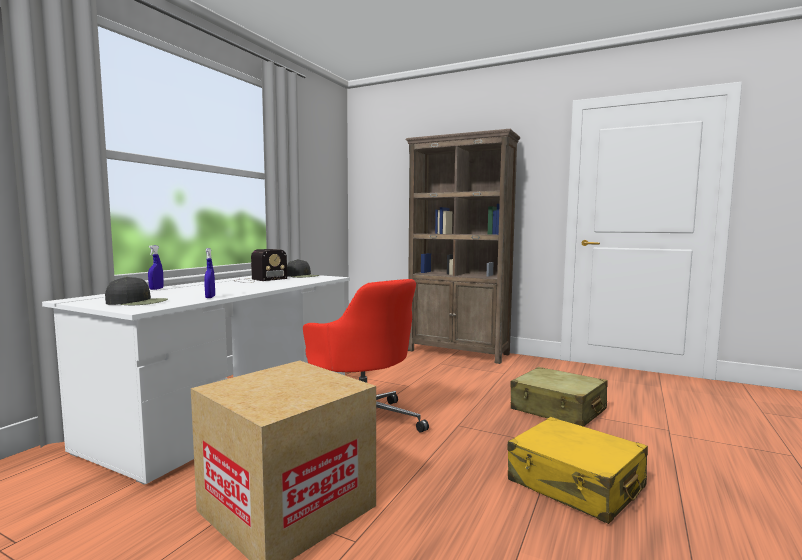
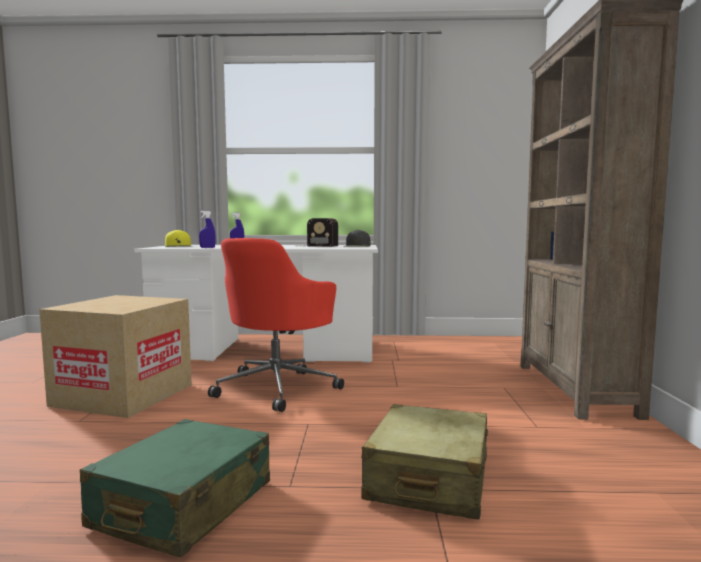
camera: 65 degrees right, 0 degrees up
black cap [105,277,168,305] -> yellow cap [165,230,193,247]
yellow suitcase [508,417,648,524] -> green suitcase [80,419,270,557]

